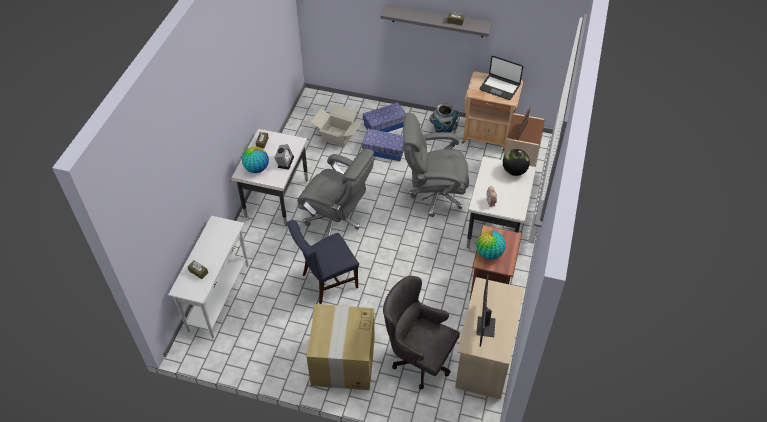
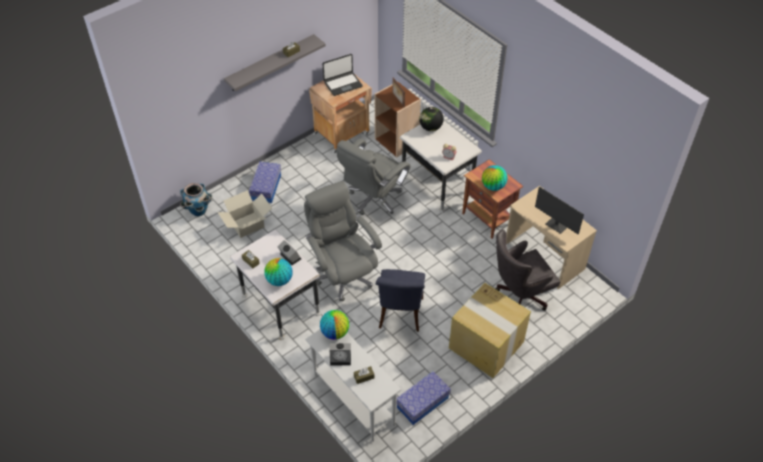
camera: 55 degrees left, 0 degrees up
grey office chair [297,149,374,238] -> grey office chair turned 90 degrees counterclockwise [304,181,382,301]
storage box [362,129,404,161] -> storage box moved to [396,372,451,425]
planter [429,103,460,133] -> planter moved to [180,183,212,216]
none -> globe [320,310,349,340]
none -> alarm clock [330,343,351,365]

